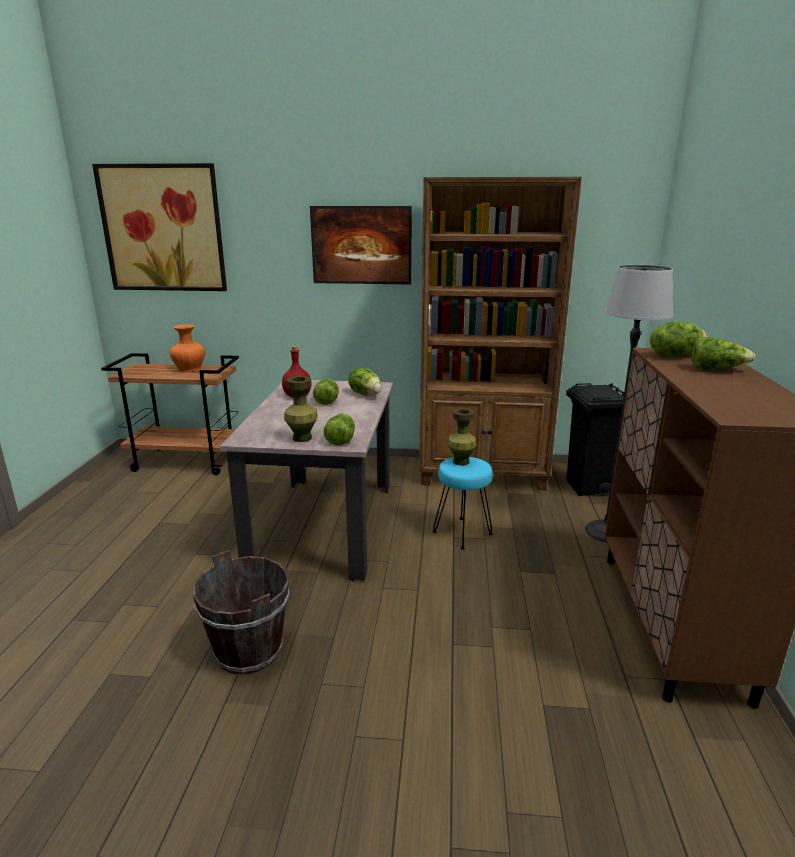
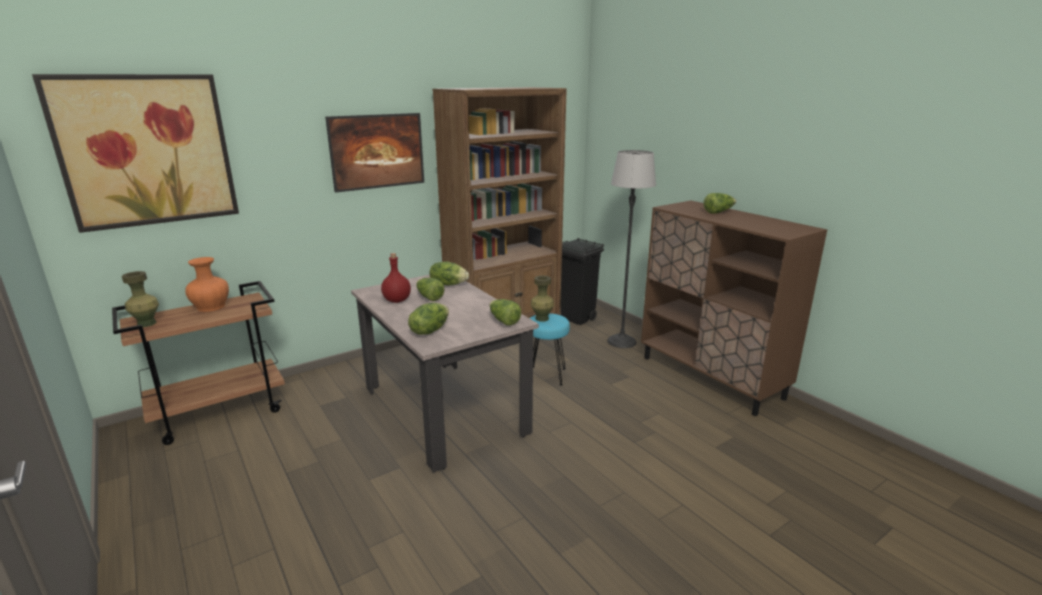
camera: 40 degrees left, 0 degrees up
brown bucket [192,550,289,675] -> none
green vase [284,376,318,442] -> green vase moved to [122,271,159,327]
lettuce [650,321,707,357] -> lettuce moved to [408,303,449,335]

